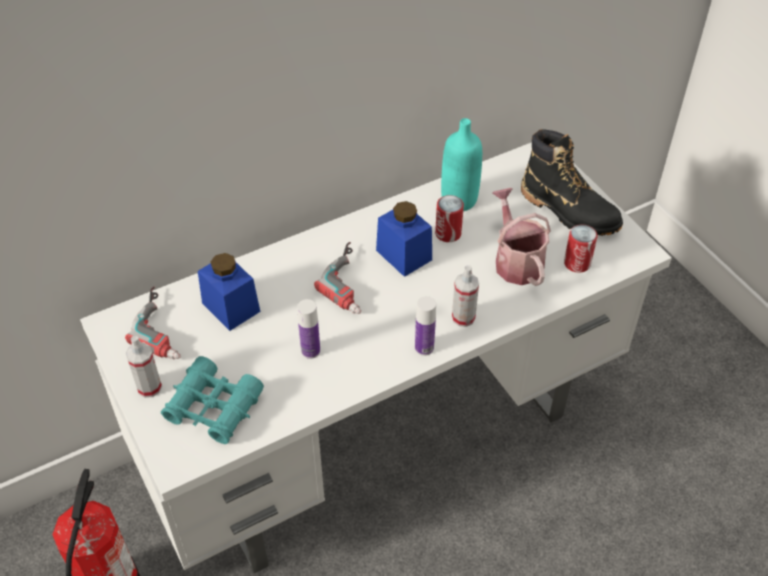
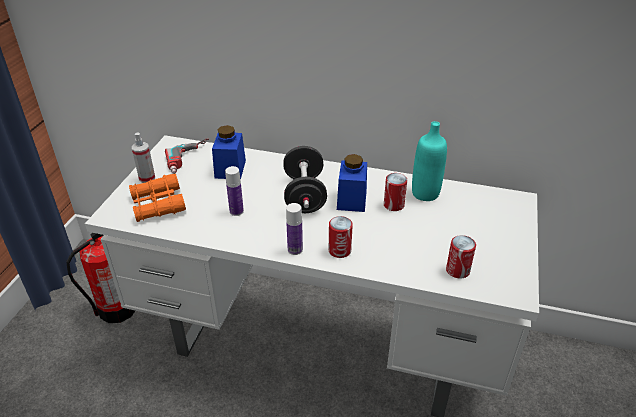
camera: 45 degrees right, 10 degrees down
turquoise binoculars [161,356,264,444] -> orange binoculars [129,174,186,222]
power drill [314,242,361,314] -> black dumbbell [283,146,327,213]
spray bottle [452,265,479,327] -> can [329,216,353,258]
watering can [492,188,551,286] -> none
black boot [521,129,623,236] -> none

